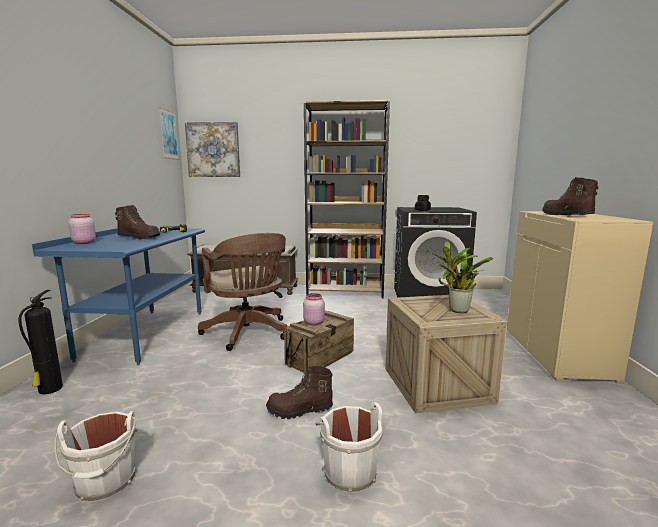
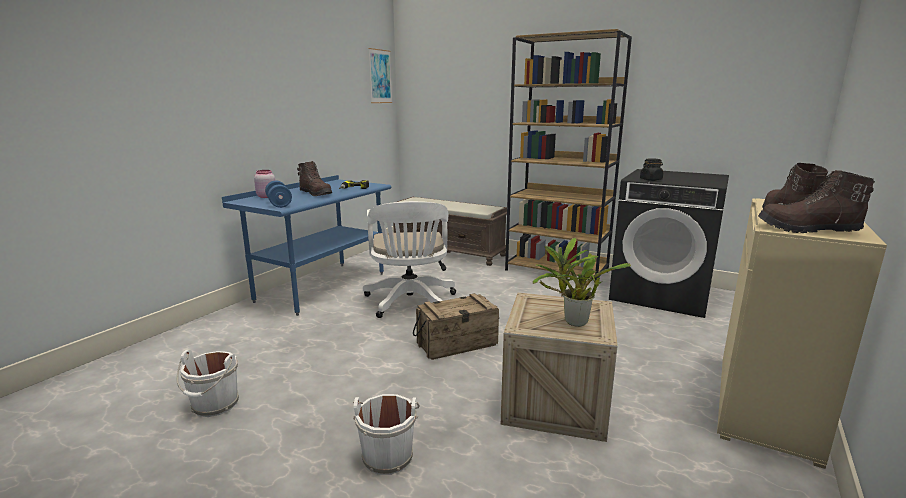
camera: 25 degrees right, 5 degrees up
fire extinguisher [18,290,63,395] -> none
picture [185,122,240,177] -> none
brown office chair [198,233,288,351] -> white office chair [363,201,456,318]
brown boot [266,366,333,419] -> brown boot moved to [758,170,875,233]
pink jar [303,293,325,325] -> none
none -> blue dumbbell [265,180,292,208]

